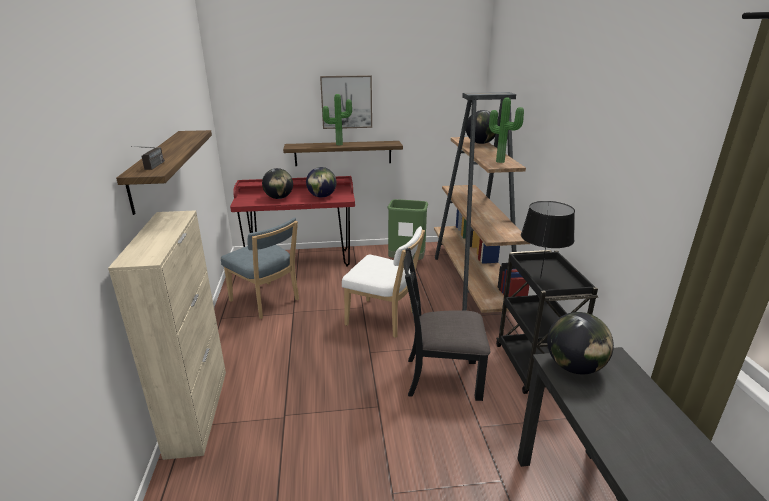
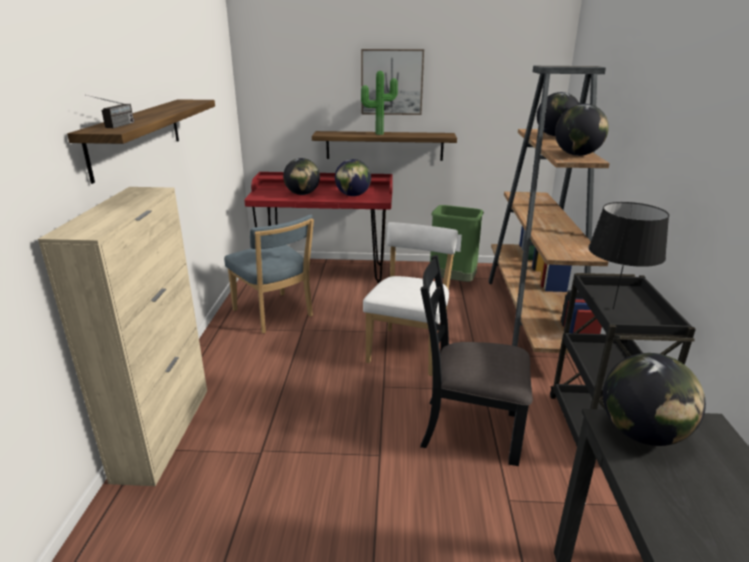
camera: 10 degrees right, 0 degrees up
white chair [342,226,425,338] -> white chair turned 105 degrees counterclockwise [363,222,458,376]
potted plant [489,97,524,163] -> globe [555,104,609,156]

